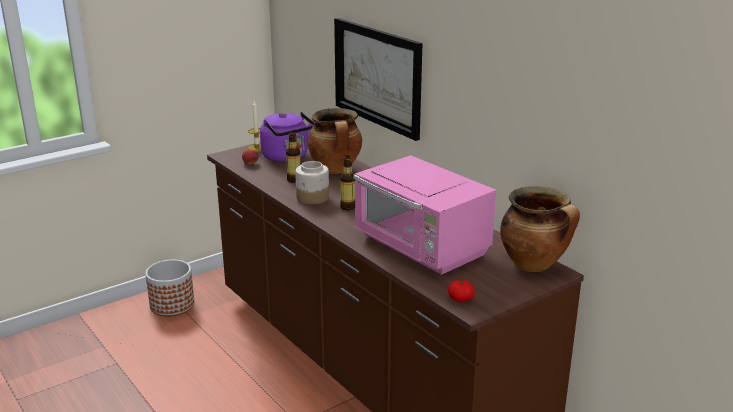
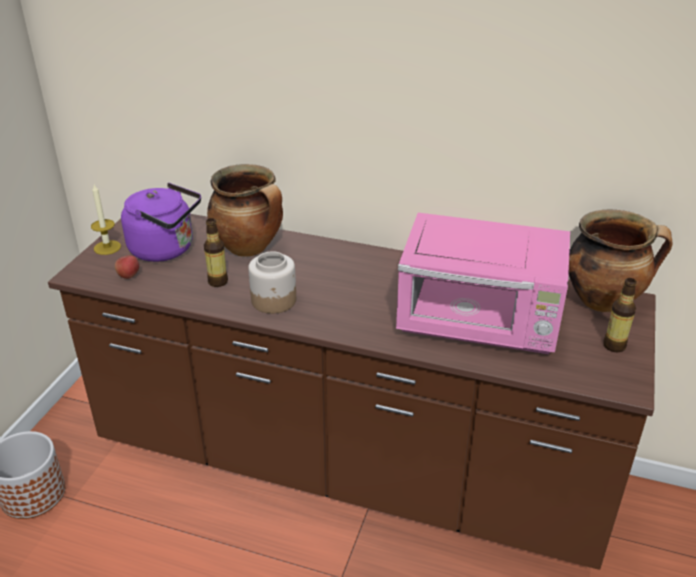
camera: 35 degrees left, 10 degrees up
picture [334,18,423,141] -> none
bottle [340,155,355,211] -> bottle moved to [603,278,637,352]
tomato [448,279,475,302] -> none

